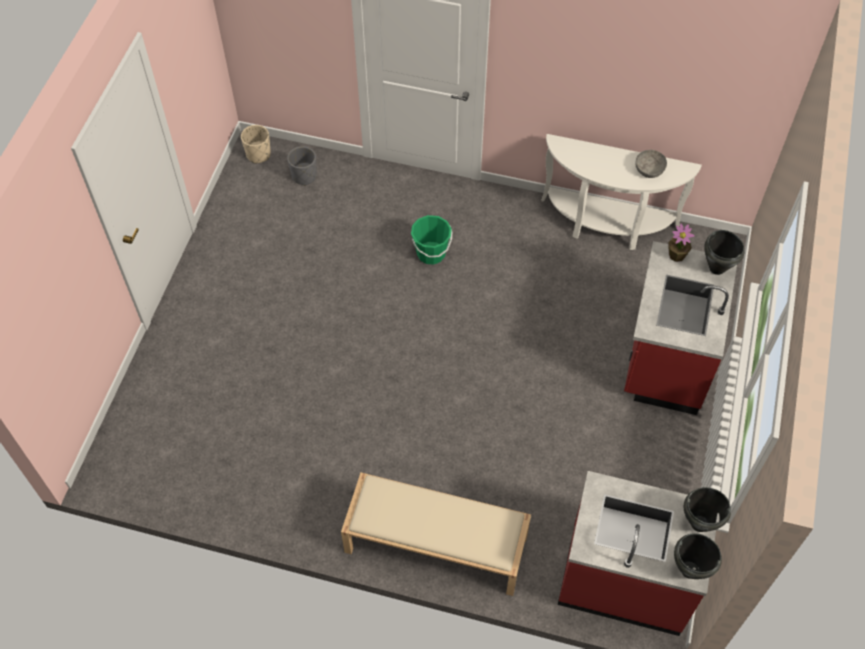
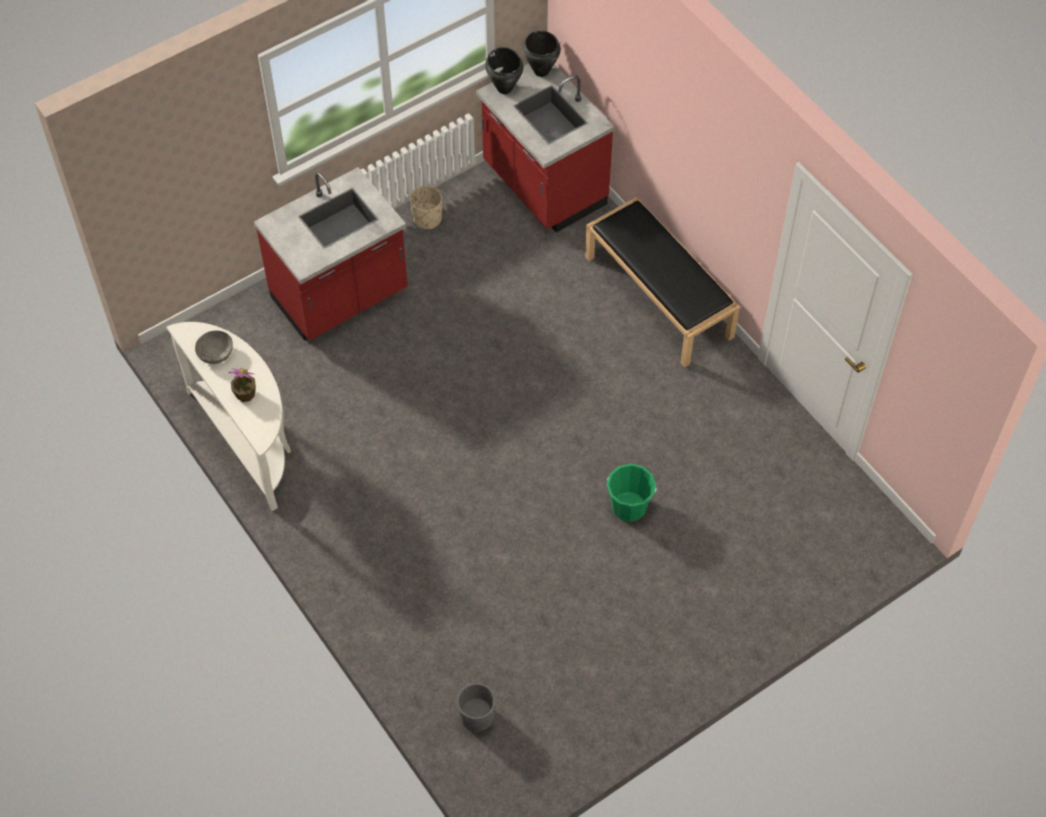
camera: 140 degrees left, 0 degrees up
beige planter [241,125,271,163] -> beige planter moved to [410,186,442,229]
beige bench [341,472,531,596] -> black bench [585,197,740,367]
green bucket [411,215,452,265] -> green bucket moved to [607,464,657,522]
potted plant [668,223,695,262] -> potted plant moved to [229,368,256,402]
black cooking pot [704,230,744,275] -> none

